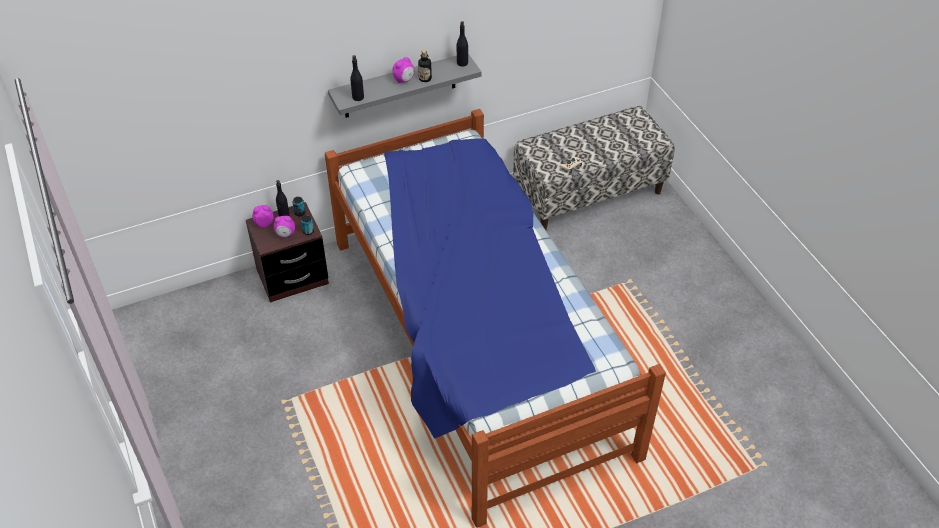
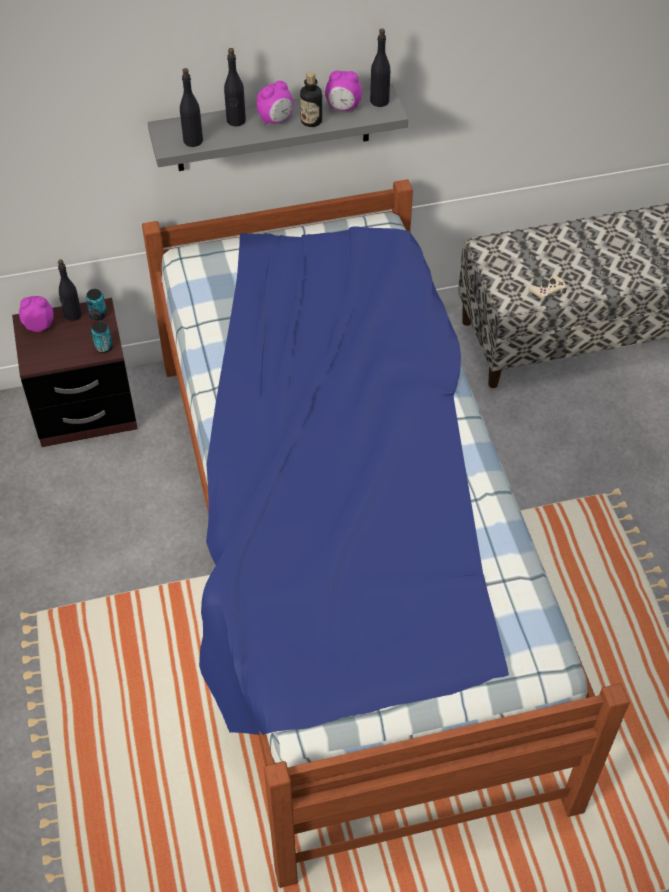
camera: 10 degrees right, 5 degrees up
alarm clock [274,216,295,237] -> alarm clock moved to [325,71,362,111]
none -> black bottle [224,48,246,127]

